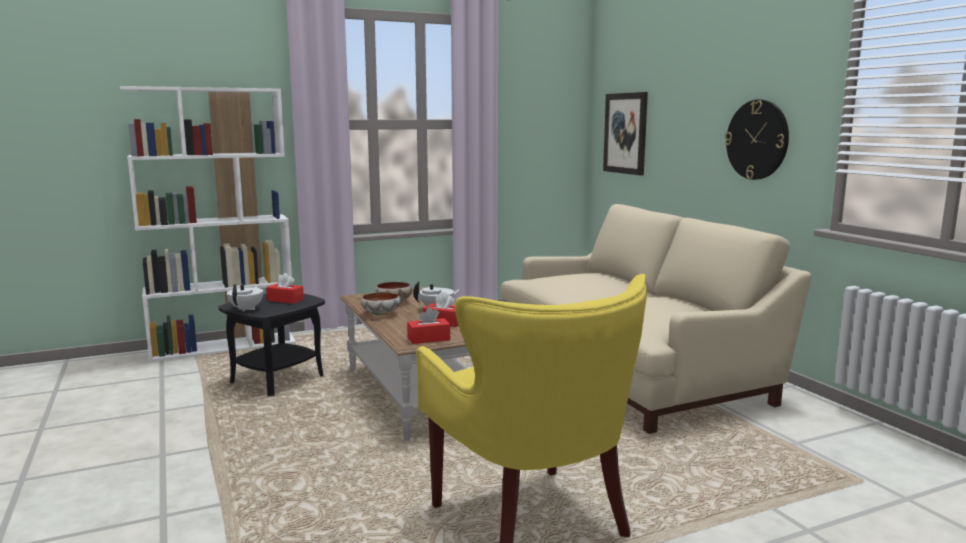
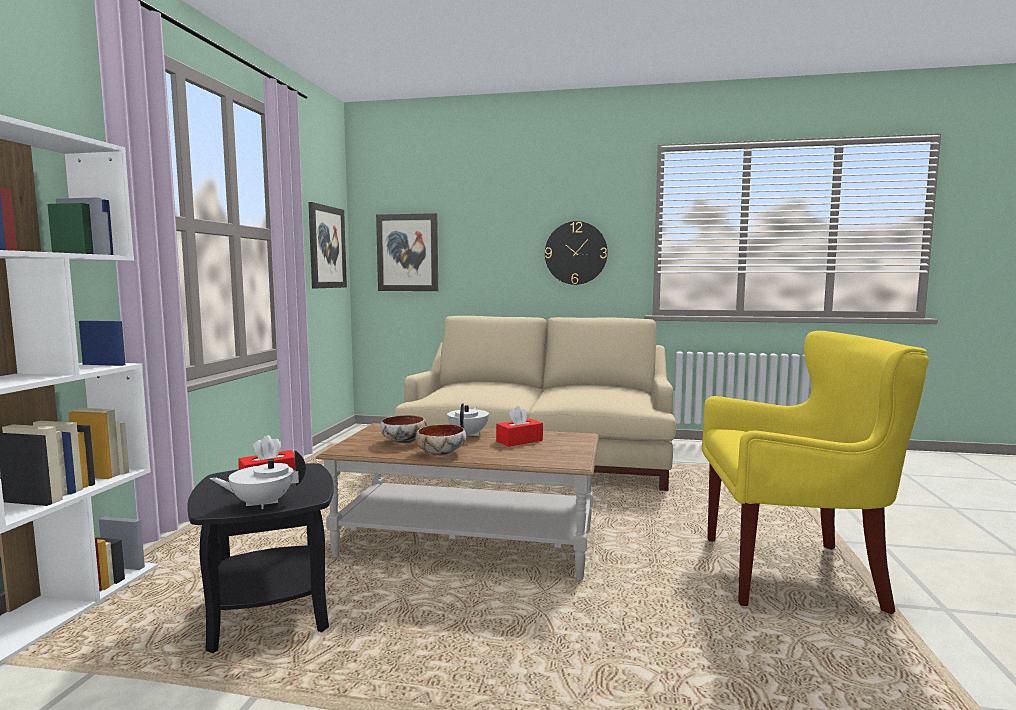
camera: 55 degrees left, 5 degrees down
white teapot [227,284,263,312] -> white teapot turned 60 degrees counterclockwise [210,450,306,509]
red tissue box [407,307,450,344] -> none
none -> picture [308,202,347,288]

